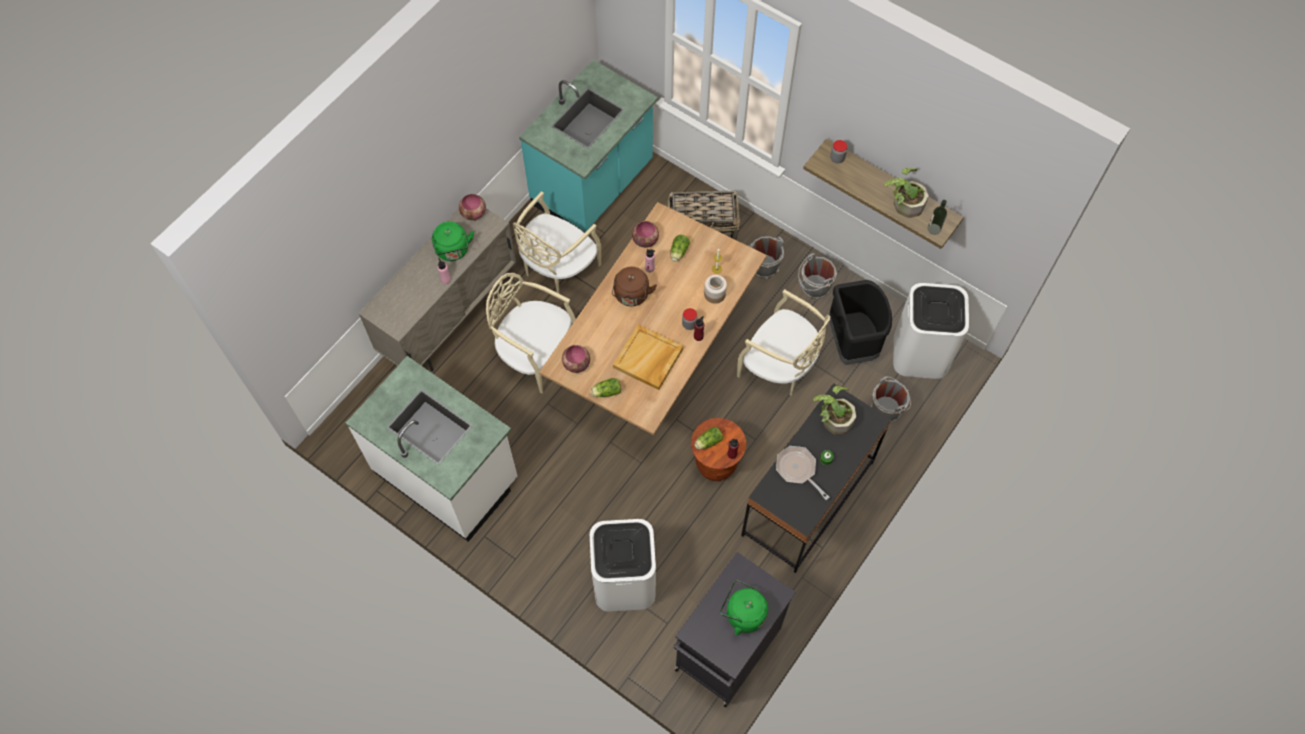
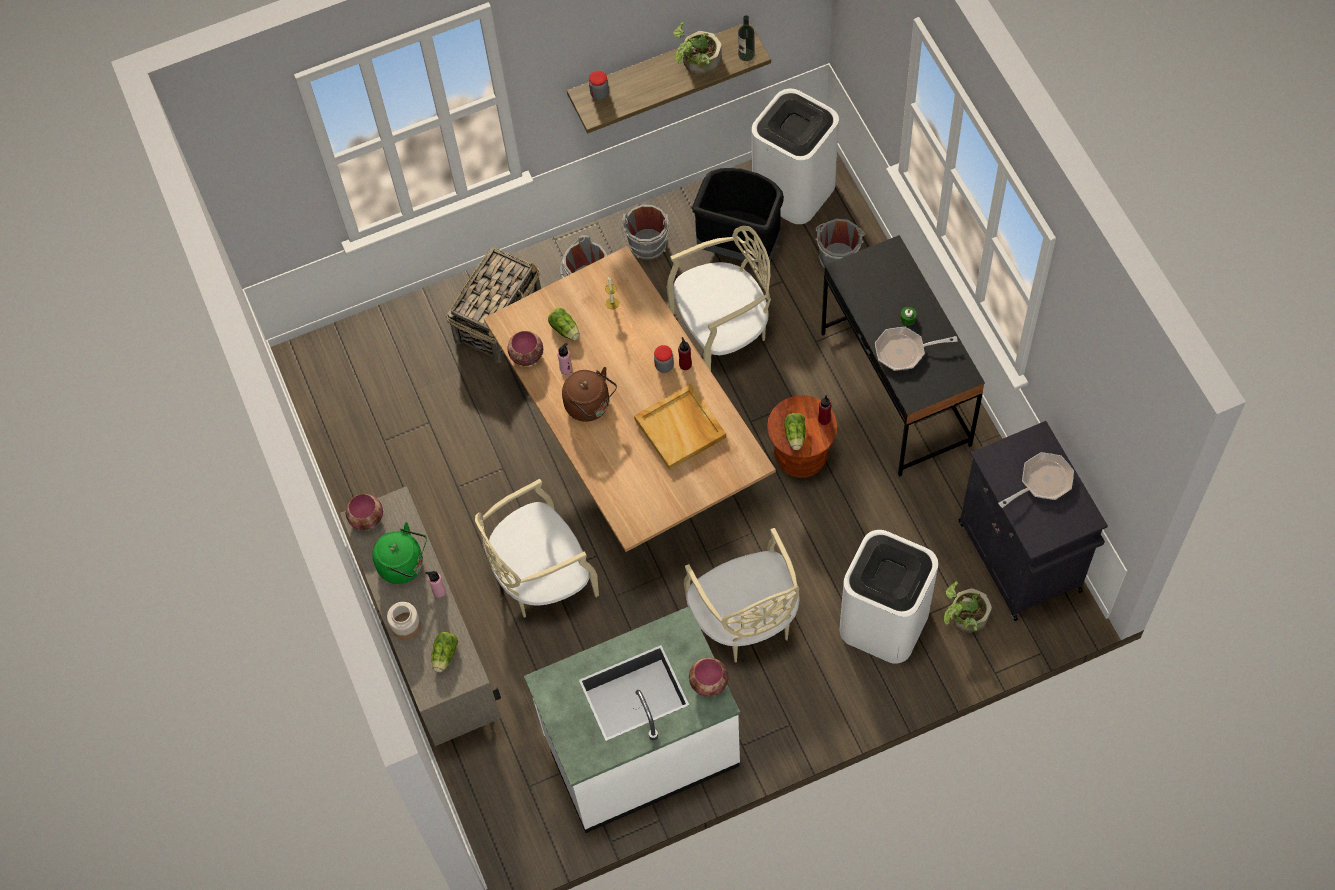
camera: 55 degrees left, 0 degrees up
beige chair [513,191,601,294] -> beige chair moved to [684,528,799,663]
turquoise counter [519,60,658,232] -> none
bowl [562,345,590,373] -> bowl moved to [689,657,729,697]
lettuce [591,378,621,397] -> lettuce moved to [431,632,458,672]
jar [704,275,727,304] -> jar moved to [387,602,421,640]
green kettle [720,580,768,635] -> frying pan [998,452,1074,508]
potted plant [813,386,856,434] -> potted plant moved to [944,581,992,633]

